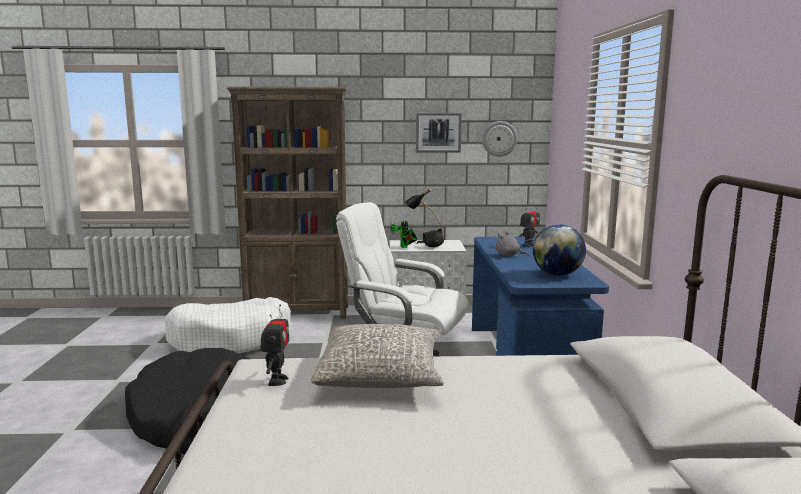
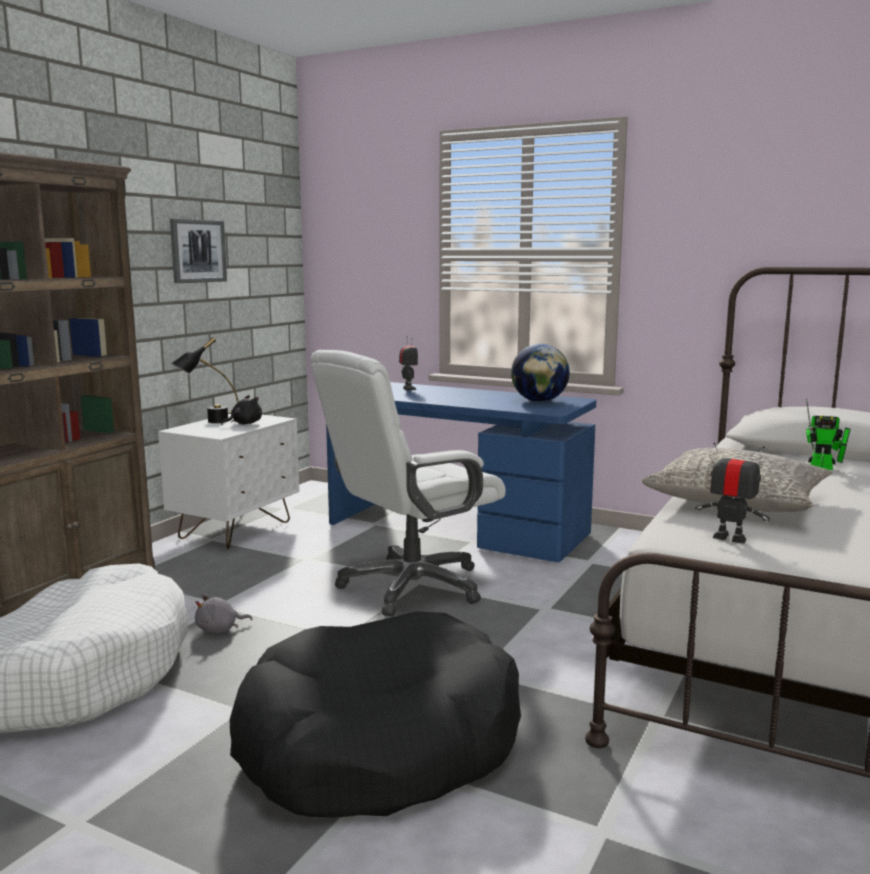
camera: 60 degrees left, 0 degrees up
toy robot [390,210,418,248] -> toy robot moved to [806,398,851,470]
wall clock [482,121,517,157] -> none
grey plush toy [495,232,529,257] -> grey plush toy moved to [195,593,252,633]

